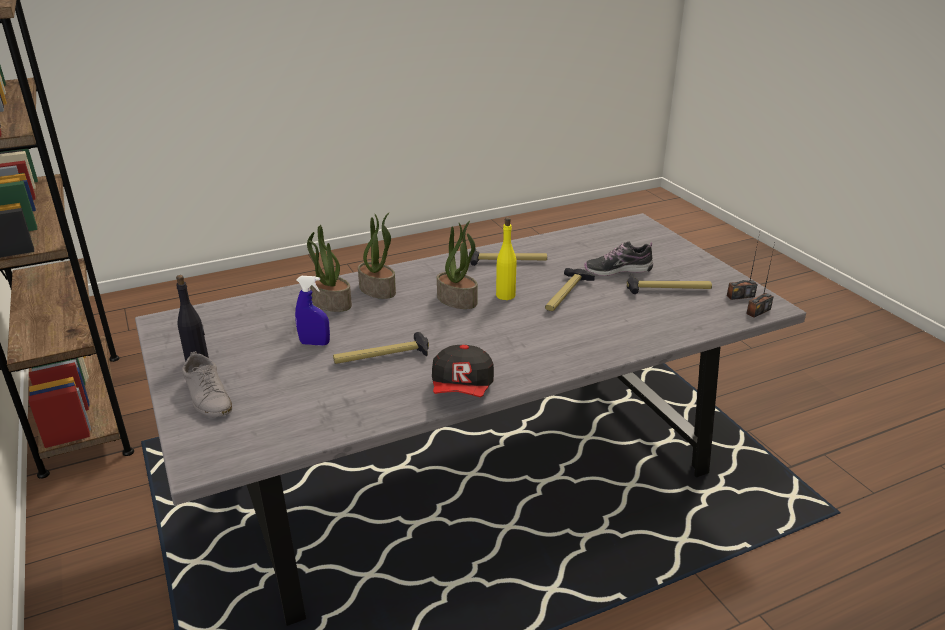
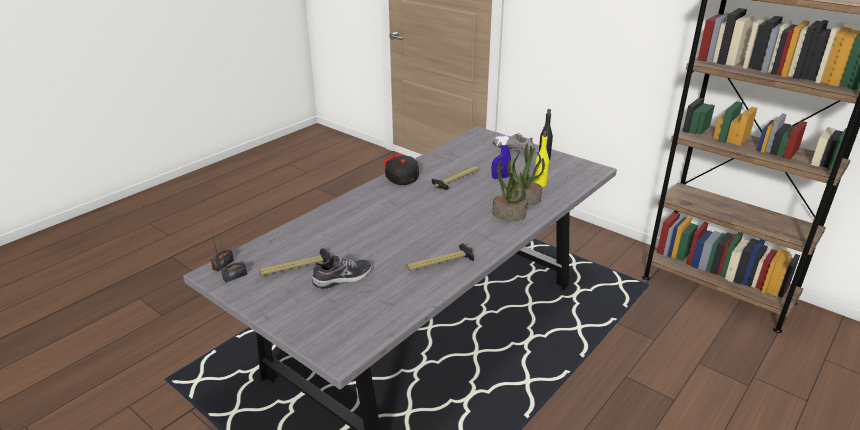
camera: 155 degrees right, 0 degrees up
potted plant [437,221,477,309] -> none
yellow bottle [496,217,517,300] -> yellow bottle moved to [534,131,549,187]
hammer [545,268,595,311] -> none

